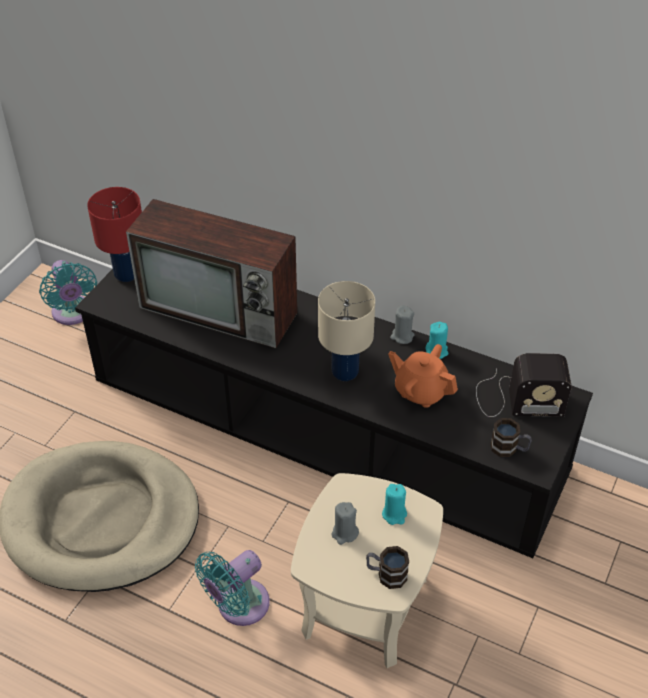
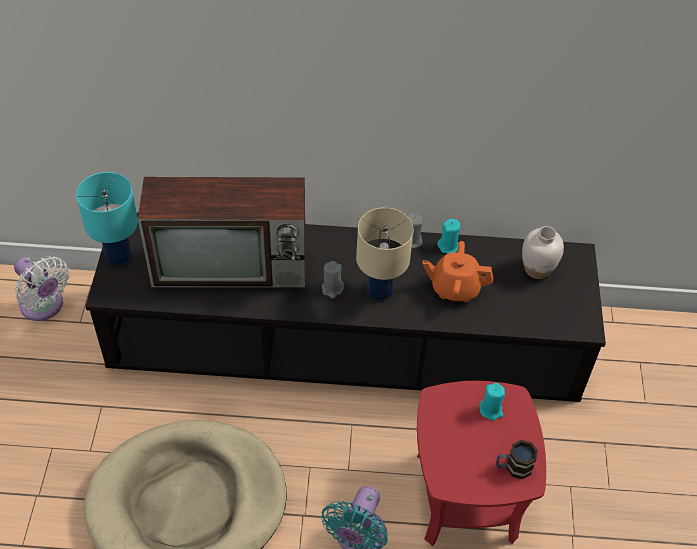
camera: 25 degrees left, 5 degrees up
turquoise fan [39,260,97,325] -> white fan [14,256,69,321]
red table lamp [87,187,142,282] -> turquoise table lamp [76,172,138,265]
beige side table [291,473,443,668] -> red side table [417,381,546,546]
grey candle [332,502,359,545] -> grey candle moved to [322,261,344,299]
radio [476,353,572,417] -> white vase [522,226,564,279]
mug [490,418,532,457] -> none

